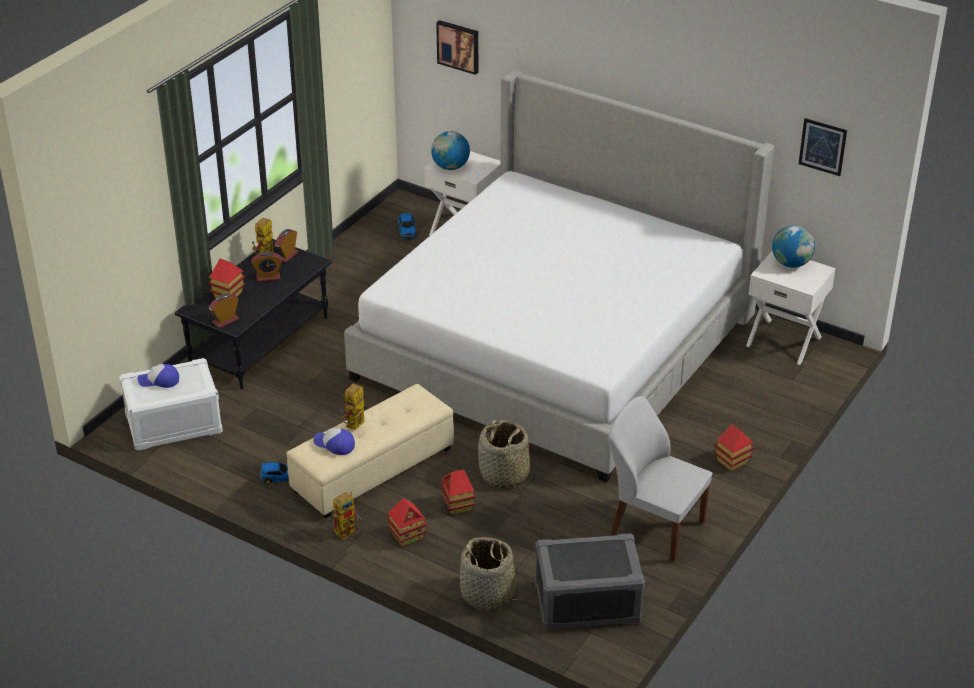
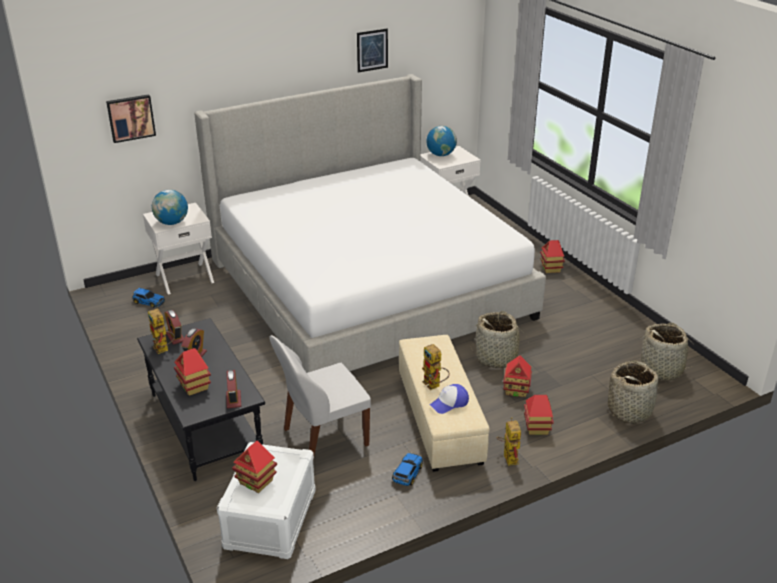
camera: 60 degrees left, 5 degrees down
cap [137,364,179,388] -> toy house [232,441,277,493]
grey storage box [535,533,645,630] -> basket [635,323,699,381]
white chair [608,396,712,562] -> white chair moved to [269,335,371,460]
picture [799,118,847,176] -> picture moved to [357,29,388,72]

